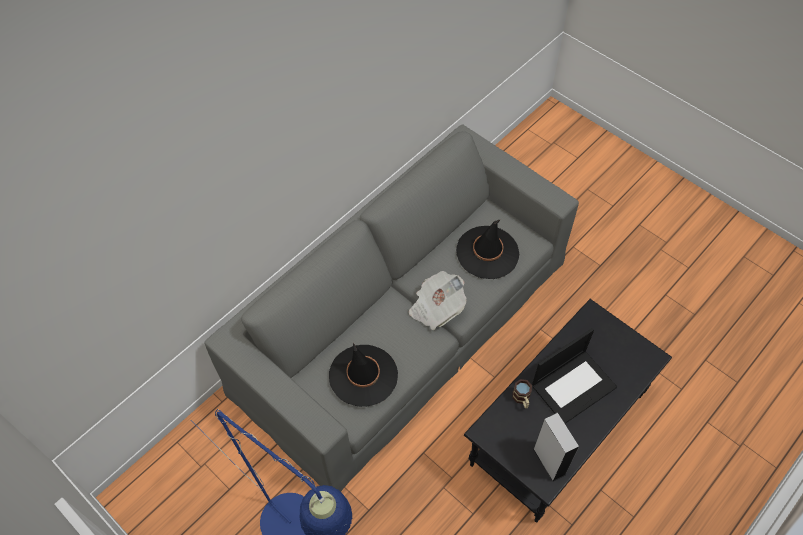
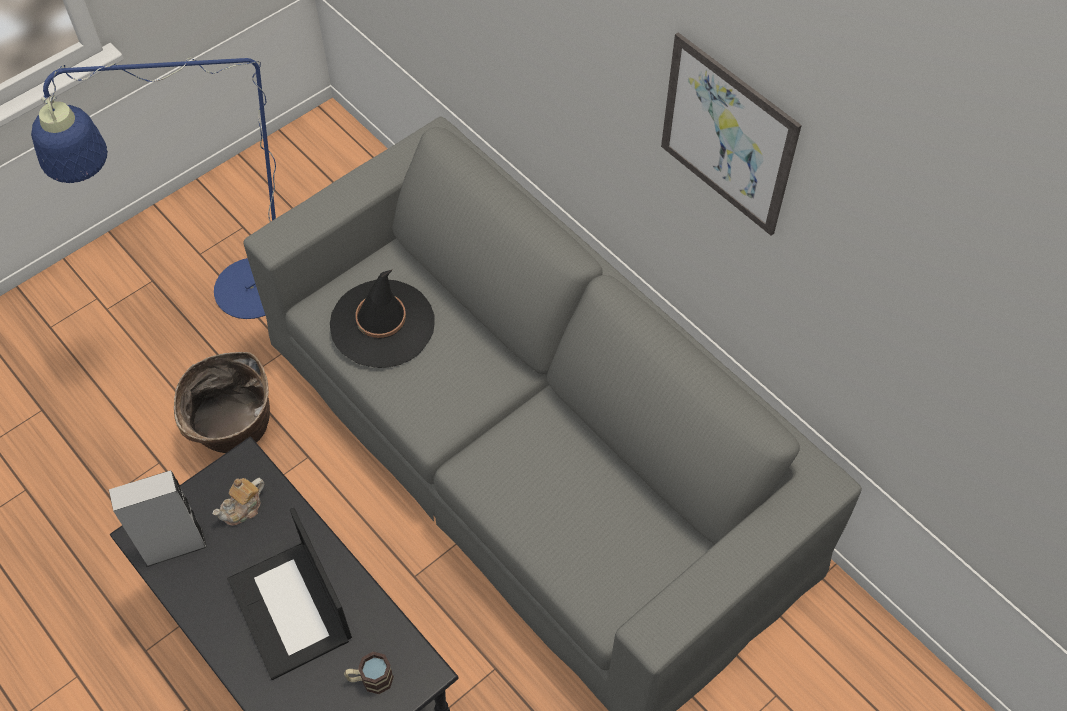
camera: 95 degrees right, 0 degrees up
newspaper [409,271,466,330] -> none
black hat [456,219,519,279] -> none
mug [512,379,532,408] -> mug moved to [344,652,394,694]
none -> basket [174,352,270,453]
none -> teapot [213,478,264,526]
none -> picture [661,32,802,236]

